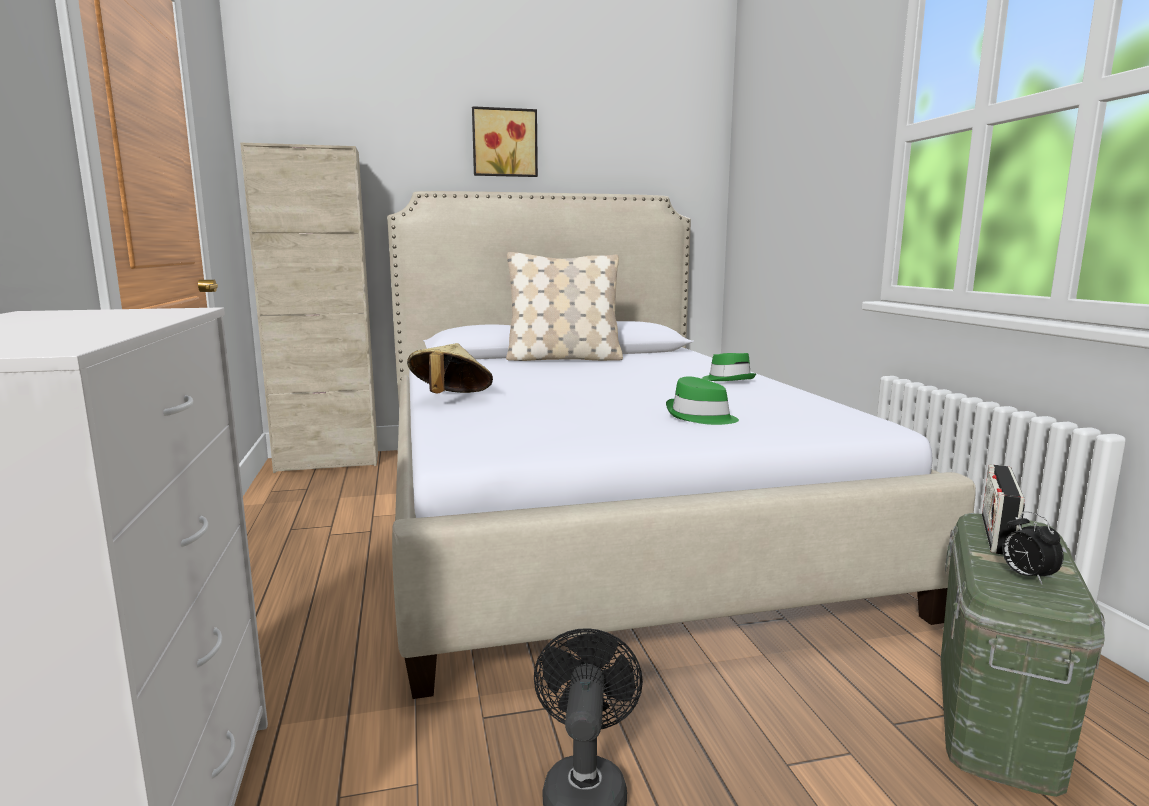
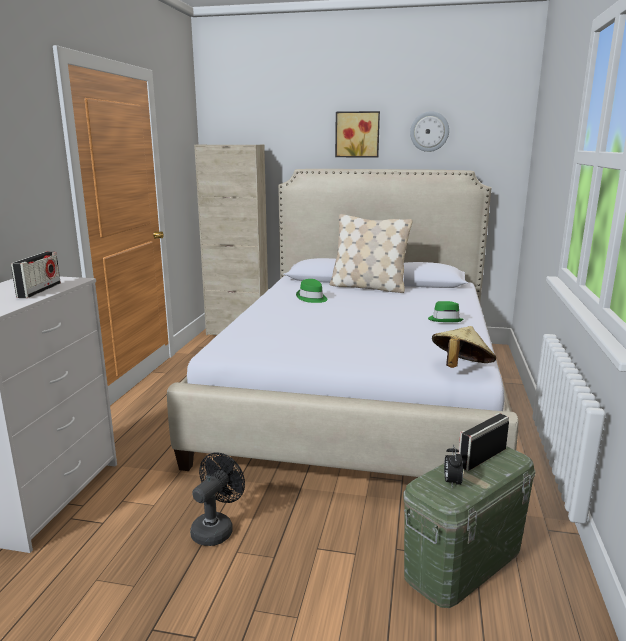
camera: 25 degrees right, 5 degrees up
beige hat [407,343,493,393] -> beige hat moved to [432,326,496,368]
green hat [666,377,739,425] -> green hat moved to [296,279,328,303]
none -> radio [11,251,61,298]
none -> wall clock [410,111,449,152]

